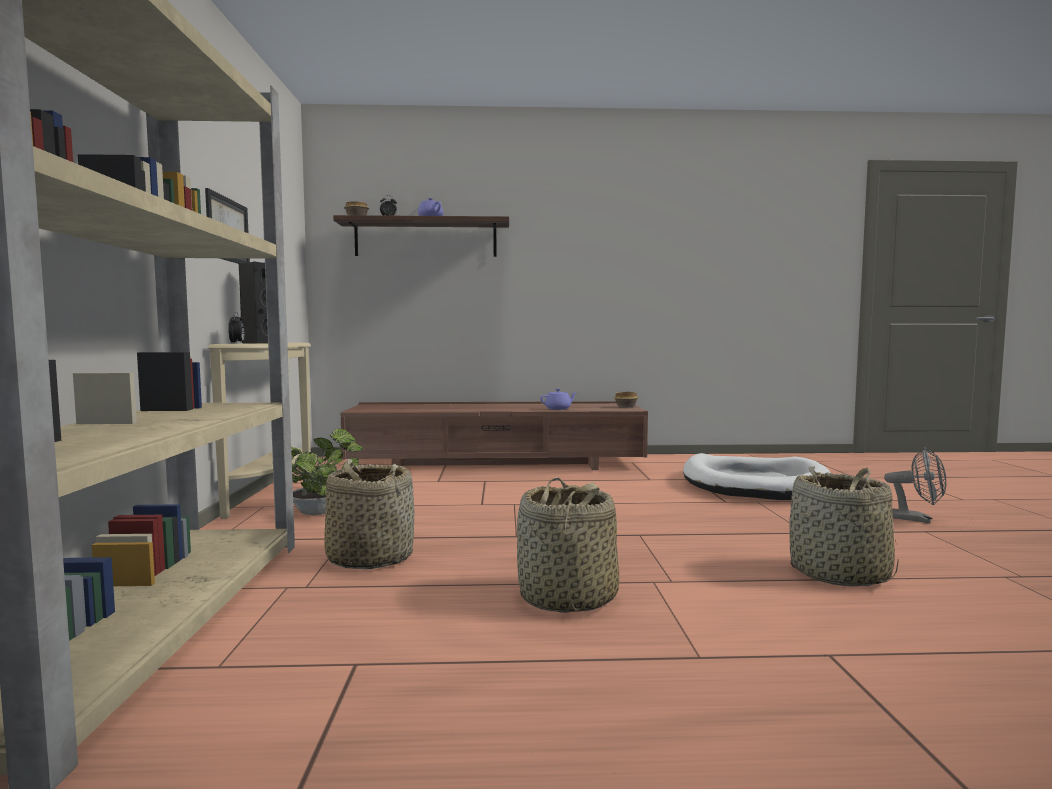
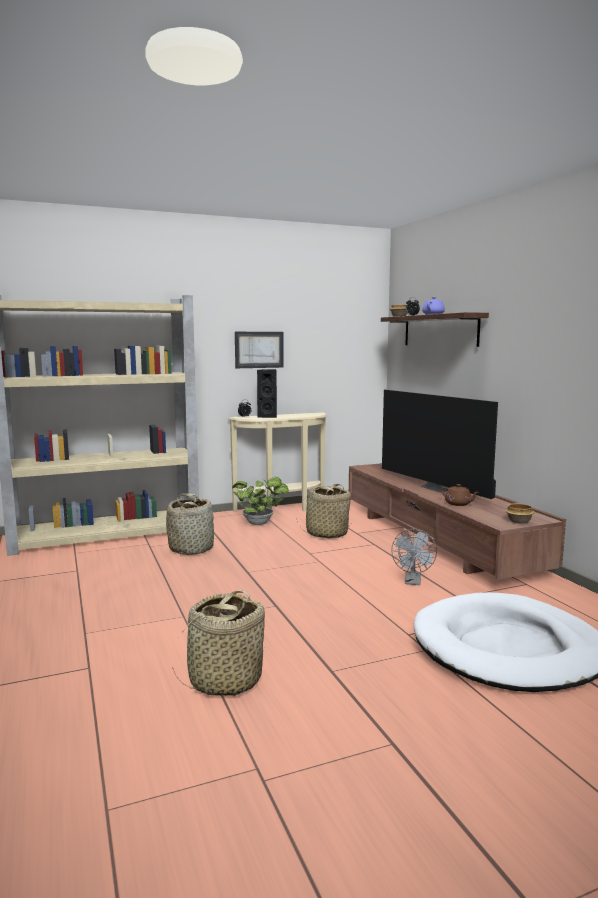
camera: 70 degrees right, 5 degrees up
basket [517,478,619,613] -> basket moved to [297,484,352,538]
purple teapot [540,388,577,410] -> brown teapot [441,484,479,506]
grey fan [884,447,947,523] -> grey fan moved to [391,529,437,585]
none -> television [382,390,498,499]

